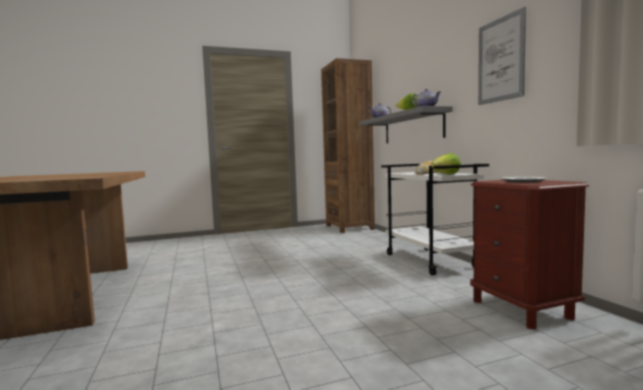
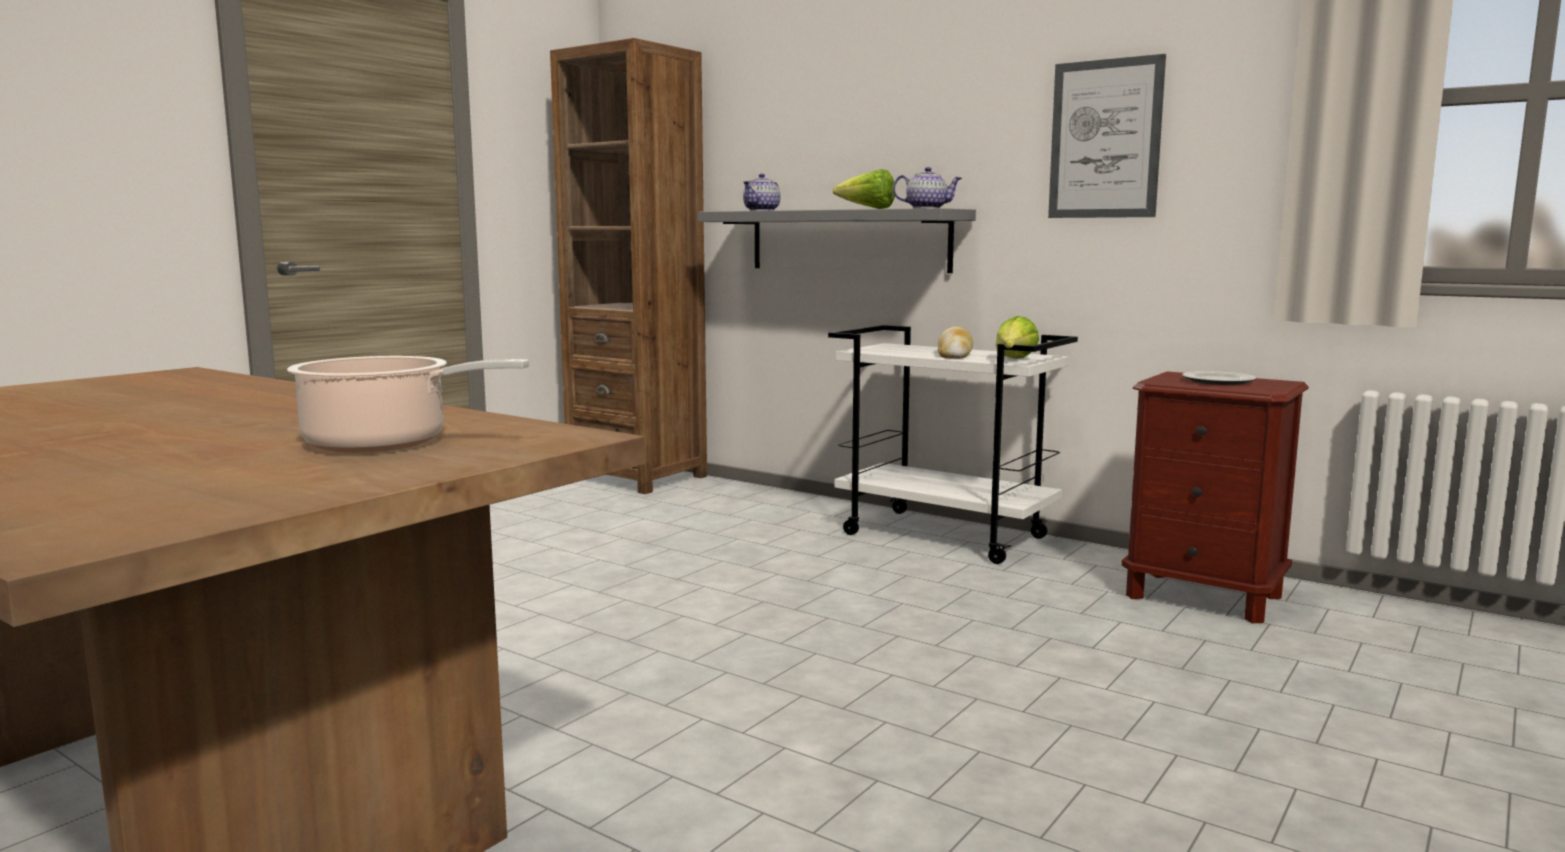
camera: 35 degrees left, 5 degrees up
none -> cooking pot [287,356,529,453]

